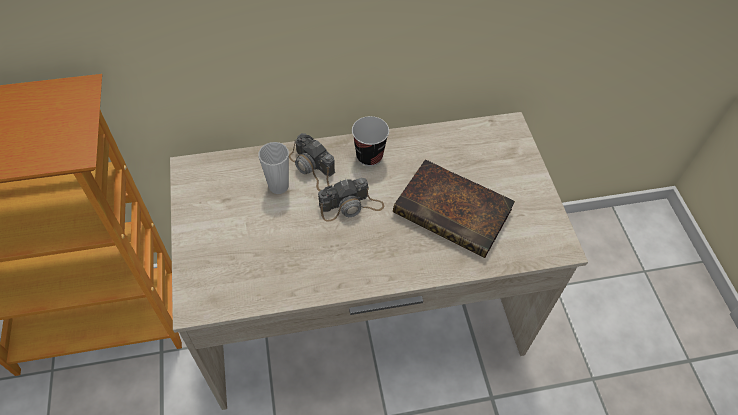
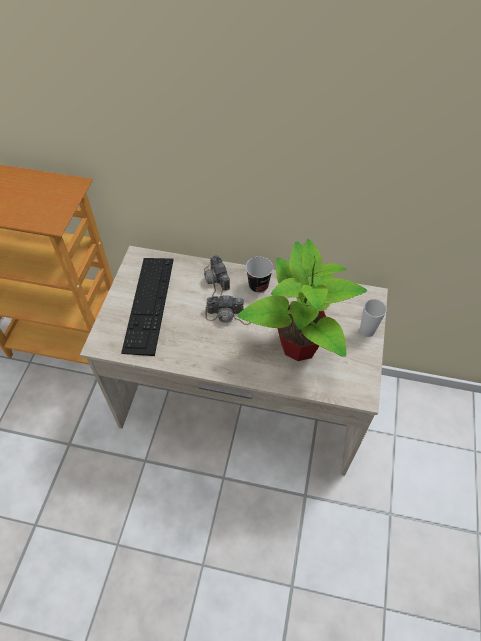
camera: 25 degrees right, 0 degrees up
cup [259,142,289,194] -> cup moved to [360,299,387,337]
book [393,159,515,258] -> potted plant [237,239,367,361]
none -> keyboard [121,258,173,356]

